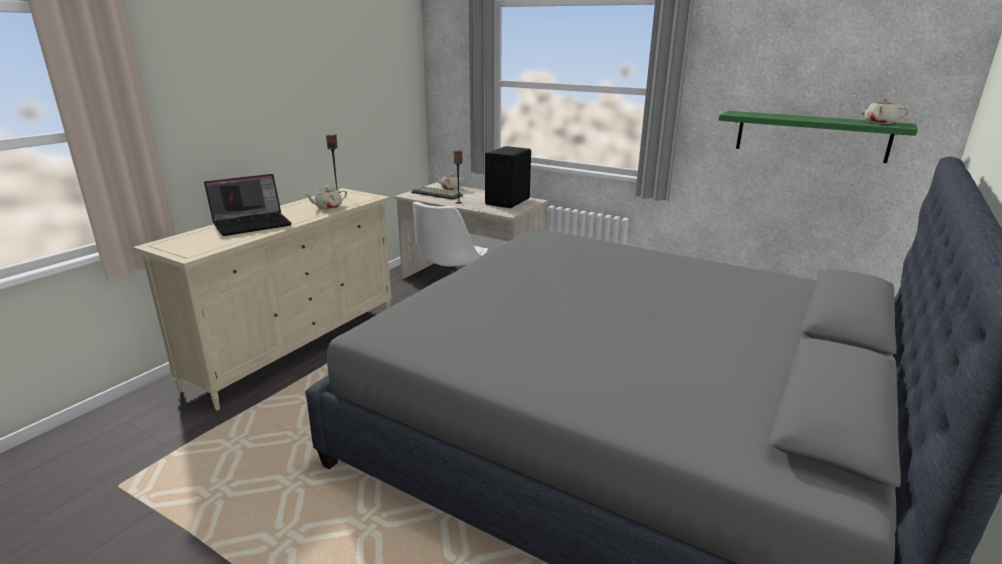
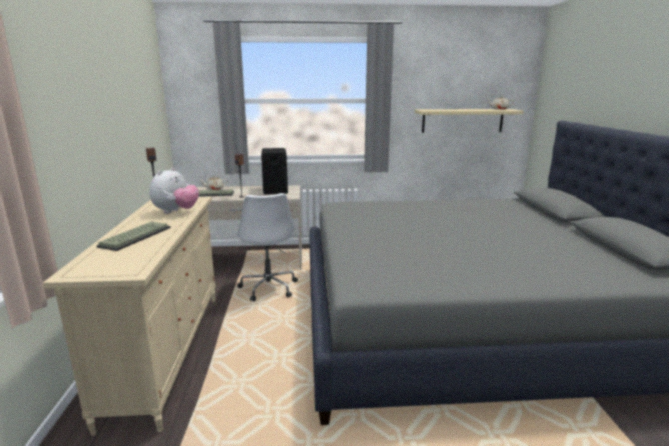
camera: 35 degrees left, 5 degrees down
laptop [204,174,292,236] -> keyboard [96,222,171,251]
beige teapot [305,186,347,209] -> plush toy [149,167,199,214]
green shelf [719,111,918,163] -> beige shelf [415,109,524,133]

